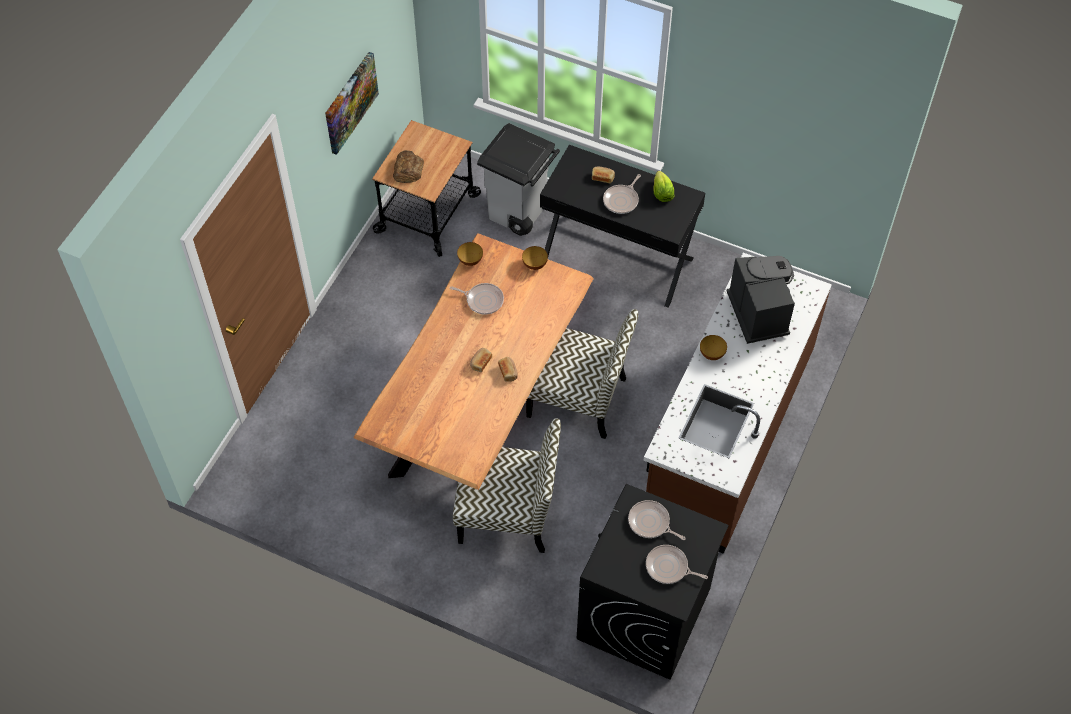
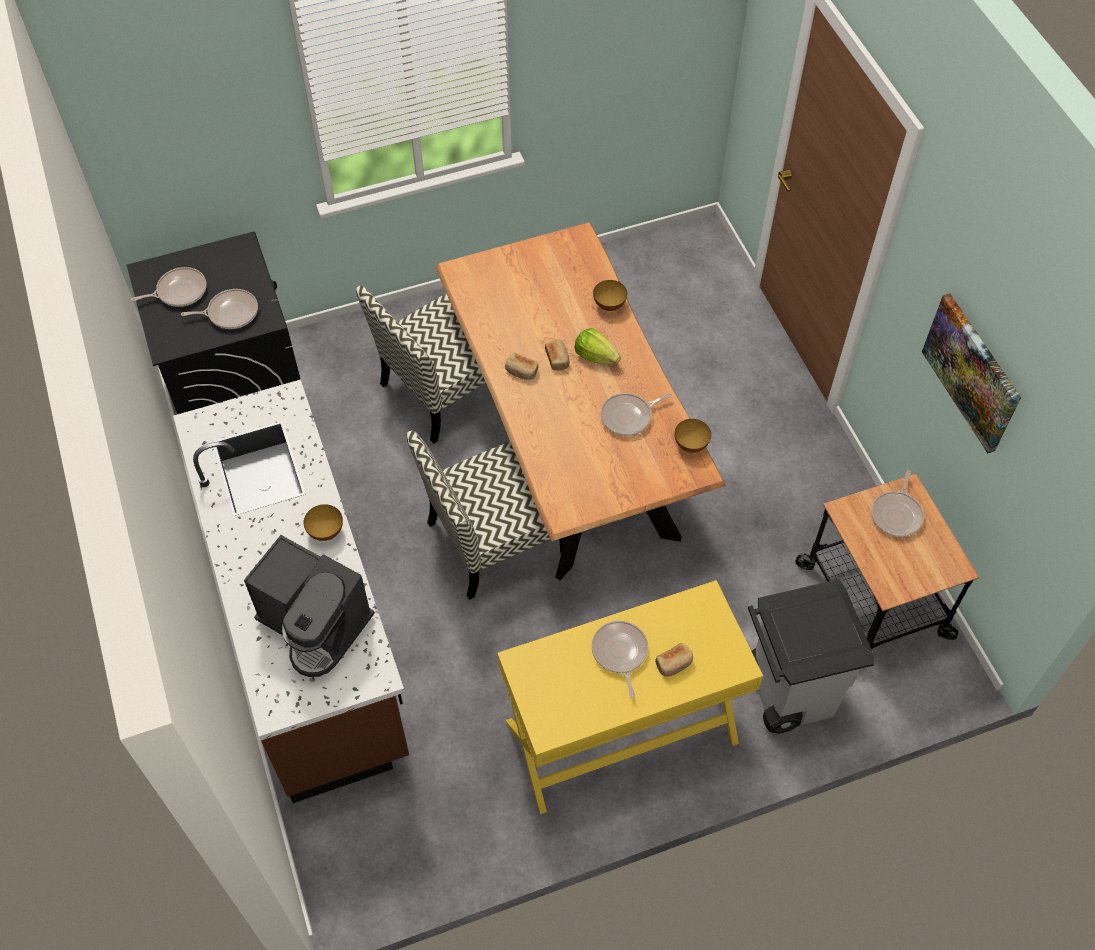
camera: 135 degrees right, 0 degrees up
bread [393,150,424,183] -> frying pan [871,470,924,537]
bowl [522,246,548,270] -> bowl moved to [593,280,627,311]
black desk [540,145,705,308] -> yellow desk [497,580,763,814]
lettuce [653,171,674,202] -> lettuce moved to [574,328,621,364]

